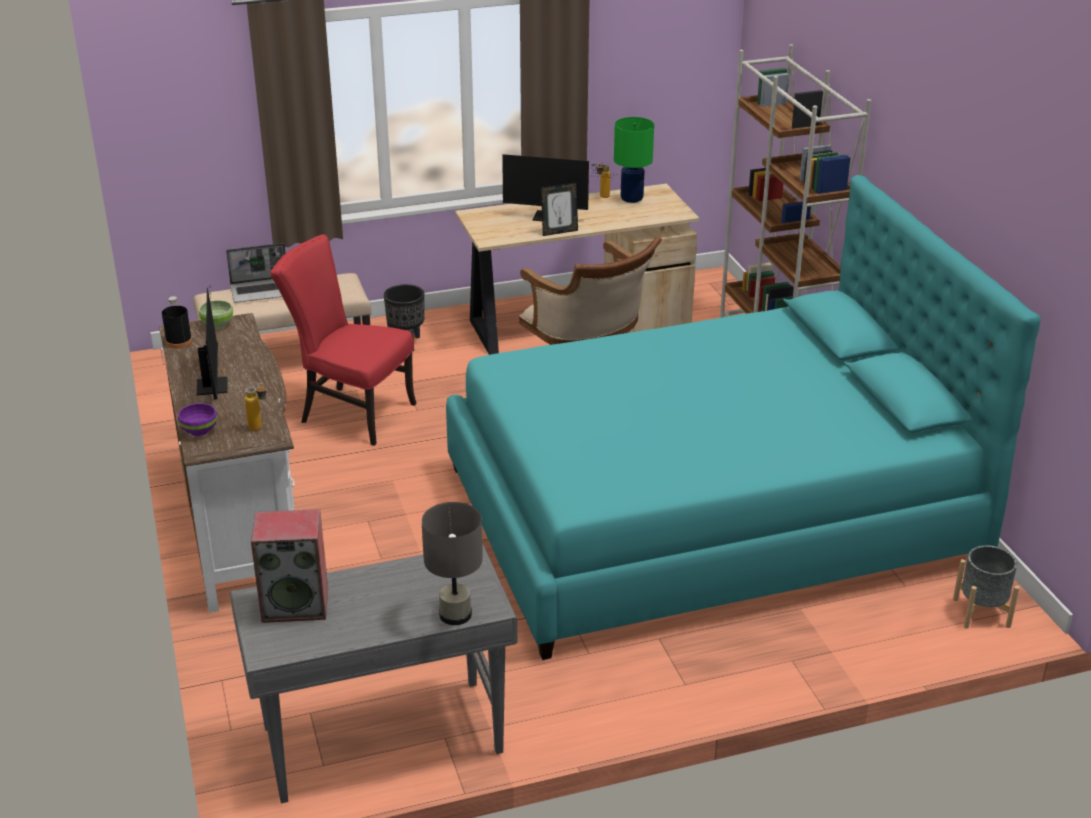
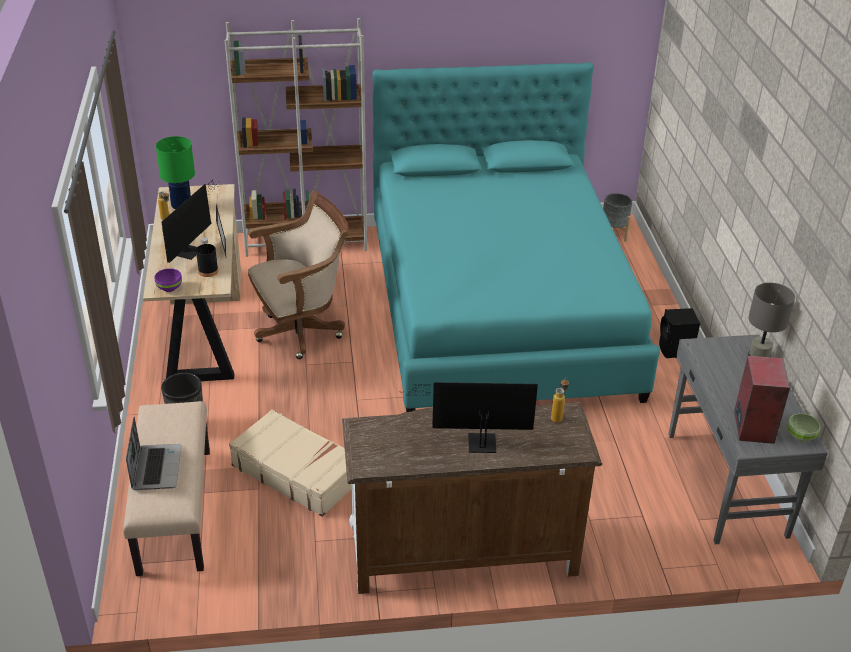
camera: 80 degrees left, 5 degrees up
black bottle [162,296,192,349] -> black bottle moved to [196,238,218,277]
purple bowl [178,403,217,436] -> purple bowl moved to [154,268,182,292]
green bowl [199,300,233,329] -> green bowl moved to [787,413,821,442]
red chair [270,234,417,446] -> beige suitcase [229,409,352,517]
none -> black speaker [659,308,700,358]

